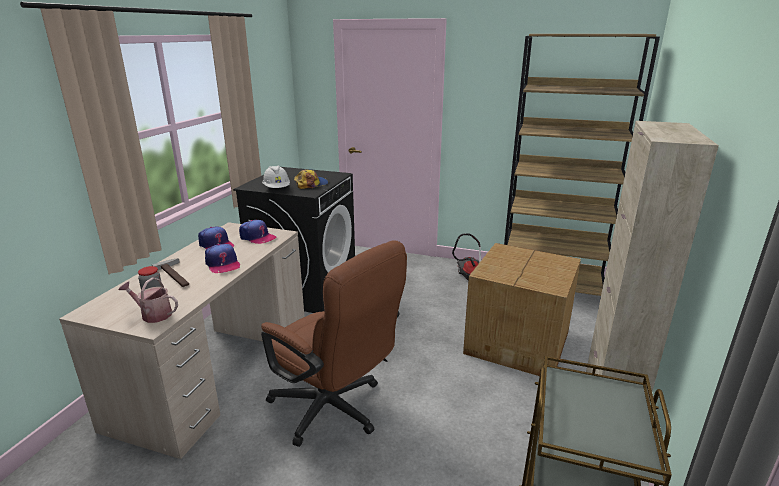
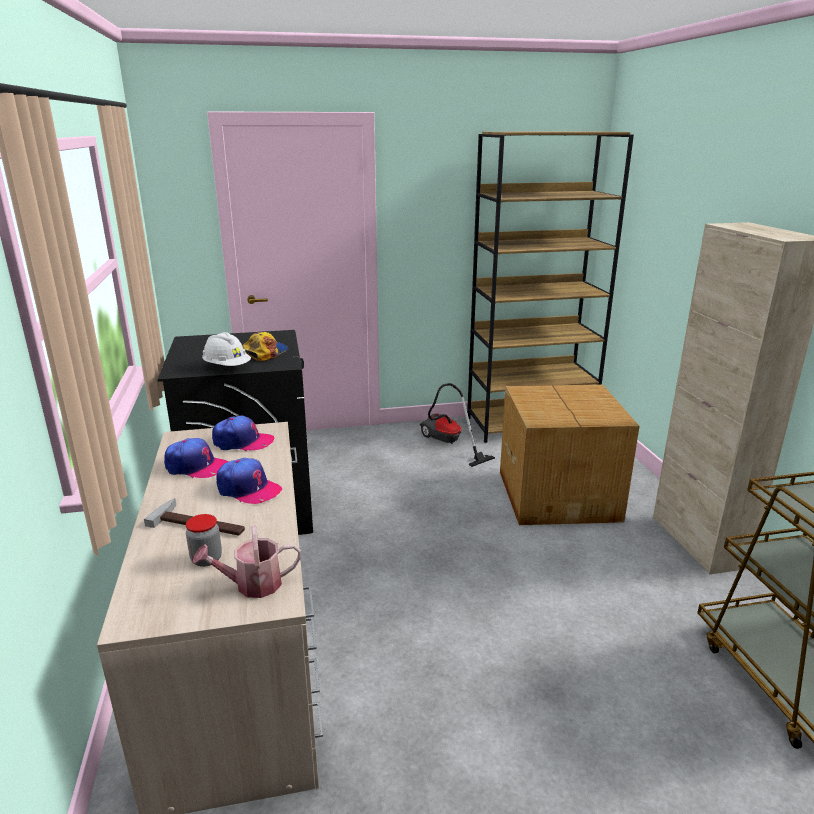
camera: 30 degrees left, 0 degrees up
brown office chair [261,240,407,447] -> none

